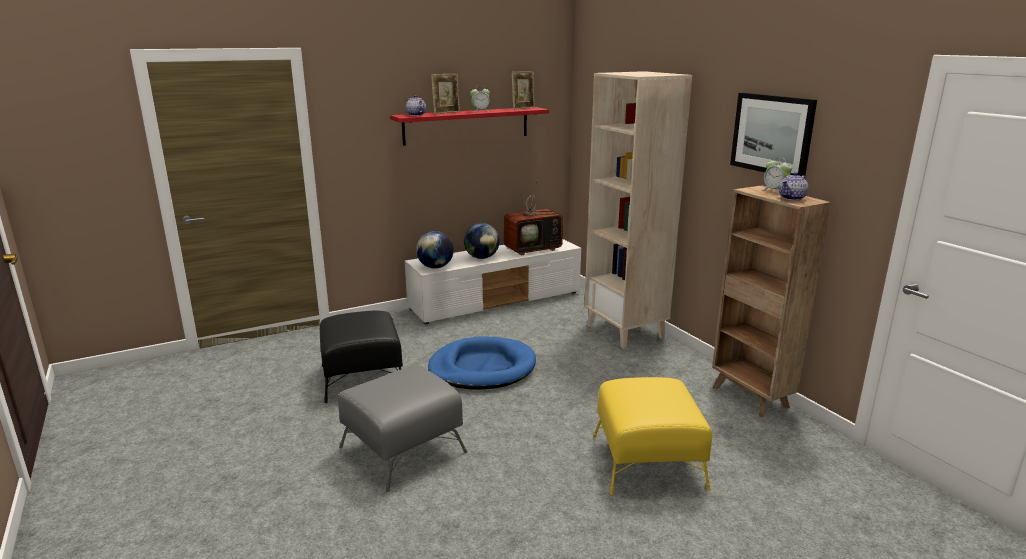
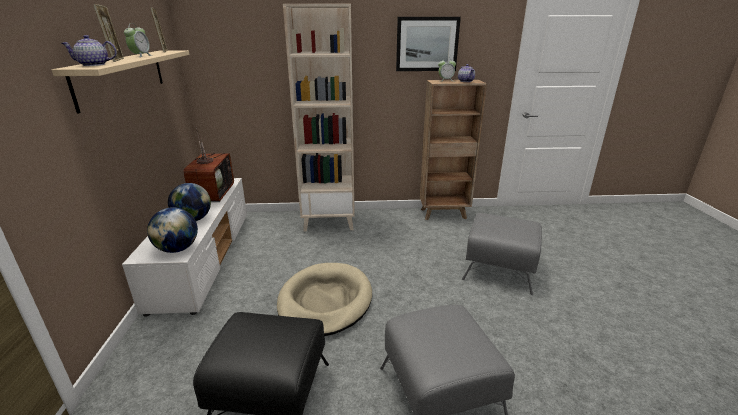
camera: 65 degrees left, 5 degrees up
red shelf [390,107,549,146] -> beige shelf [52,50,190,114]
blue dog bed [428,337,536,390] -> beige dog bed [277,263,372,336]
yellow ottoman [593,377,712,495] -> grey ottoman [462,213,542,295]

